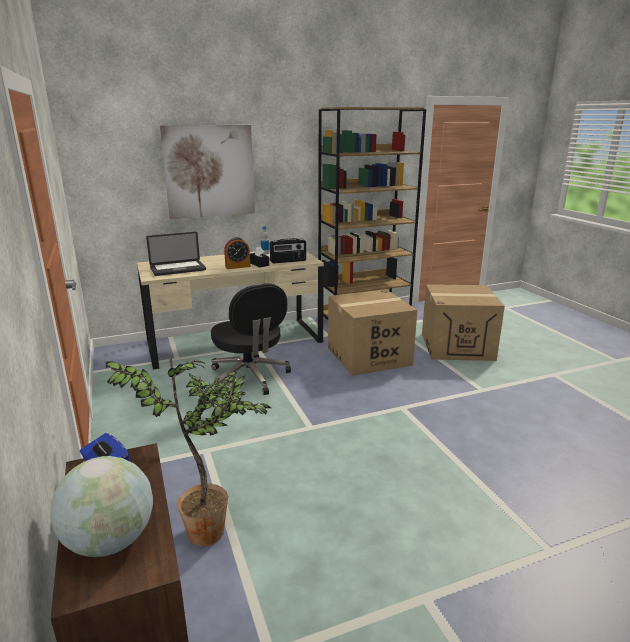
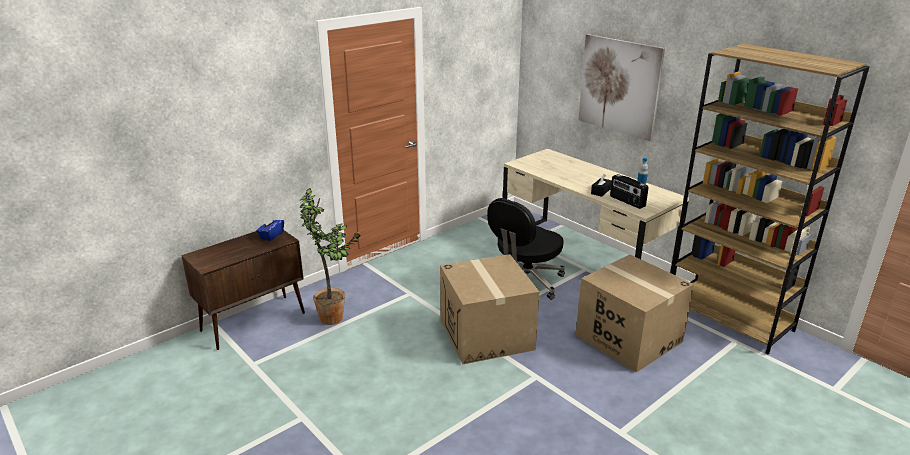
camera: 70 degrees right, 5 degrees up
globe [50,456,153,557] -> none
laptop [146,232,206,276] -> none
alarm clock [224,237,250,269] -> none
cardboard box [422,284,505,361] -> cardboard box moved to [440,254,539,364]

